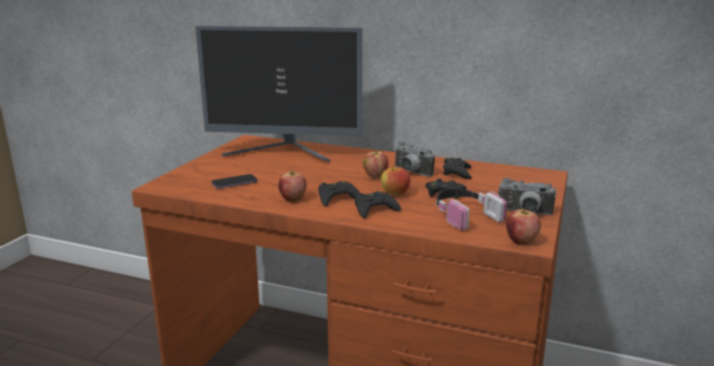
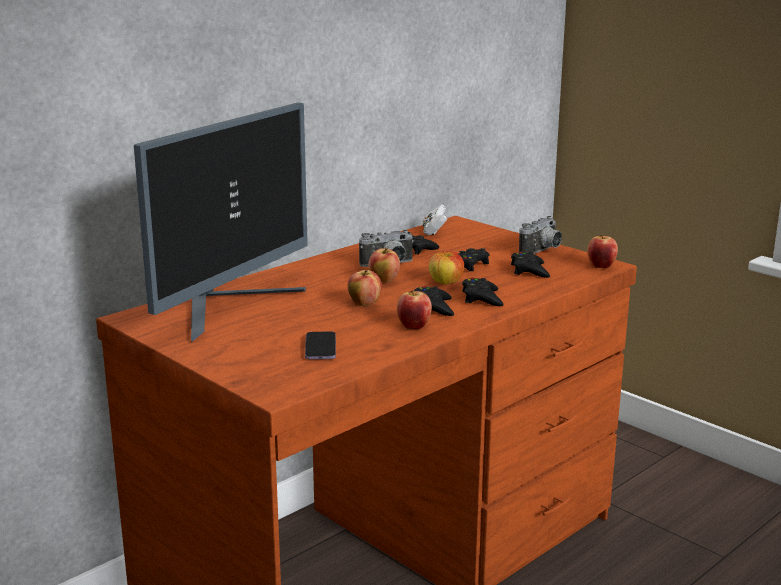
camera: 65 degrees left, 0 degrees up
headphones [436,188,507,230] -> black game controller [511,252,550,278]
none -> apple [347,270,382,306]
none -> white game controller [422,205,448,236]

